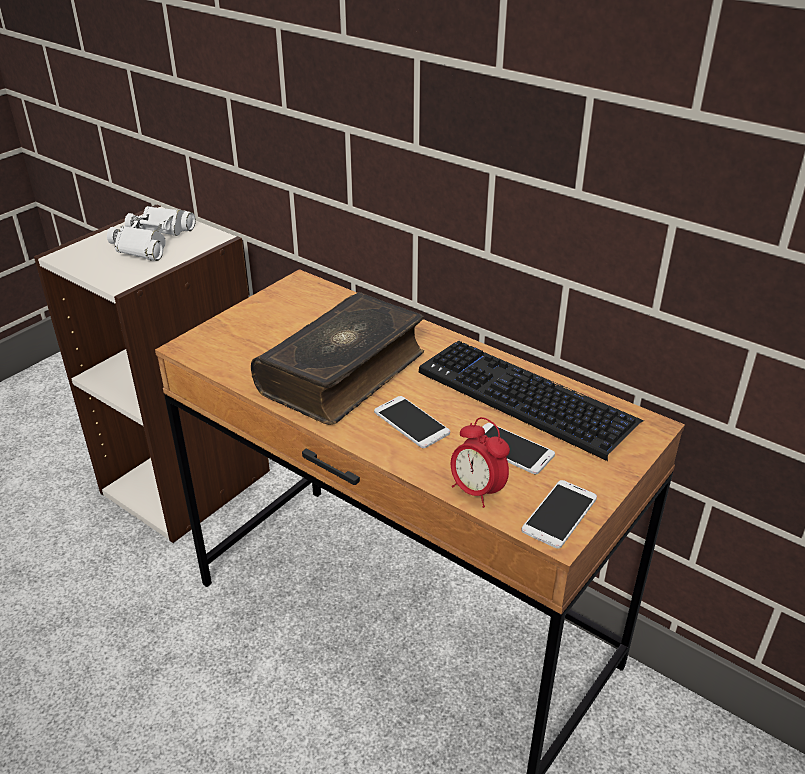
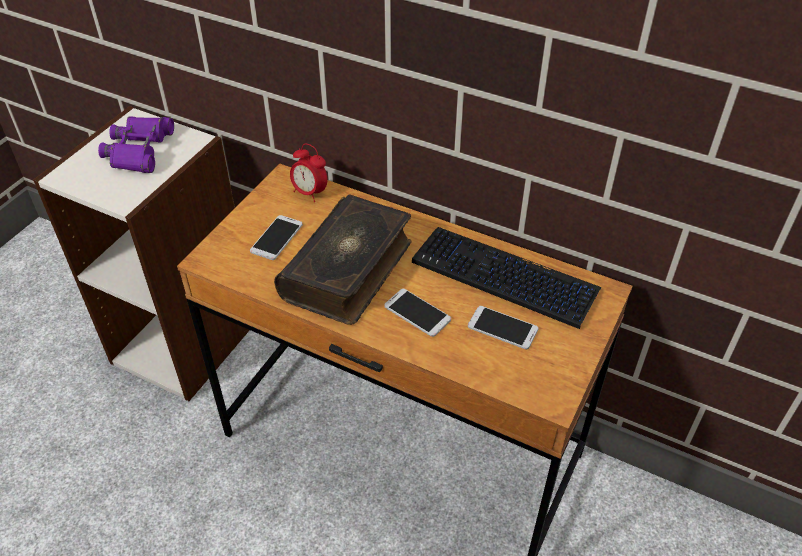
camera: 10 degrees left, 10 degrees up
white binoculars [107,206,196,261] -> purple binoculars [98,117,174,173]
alarm clock [451,417,510,508] -> alarm clock moved to [290,144,327,202]
phone [521,480,597,549] -> phone moved to [250,215,303,260]

